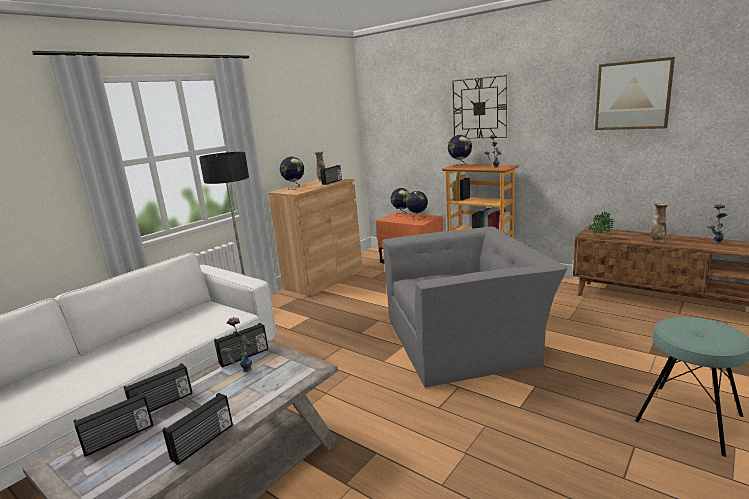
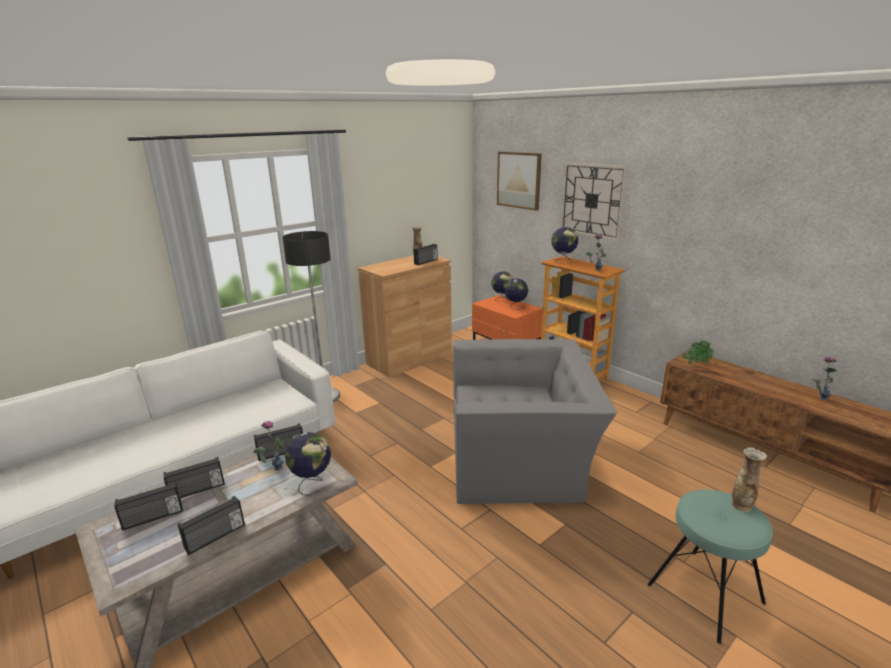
camera: 10 degrees right, 5 degrees up
globe [280,157,304,190] -> globe moved to [285,432,331,496]
picture [595,57,675,130] -> picture moved to [497,151,542,211]
vase [651,202,669,243] -> vase moved to [731,447,767,512]

